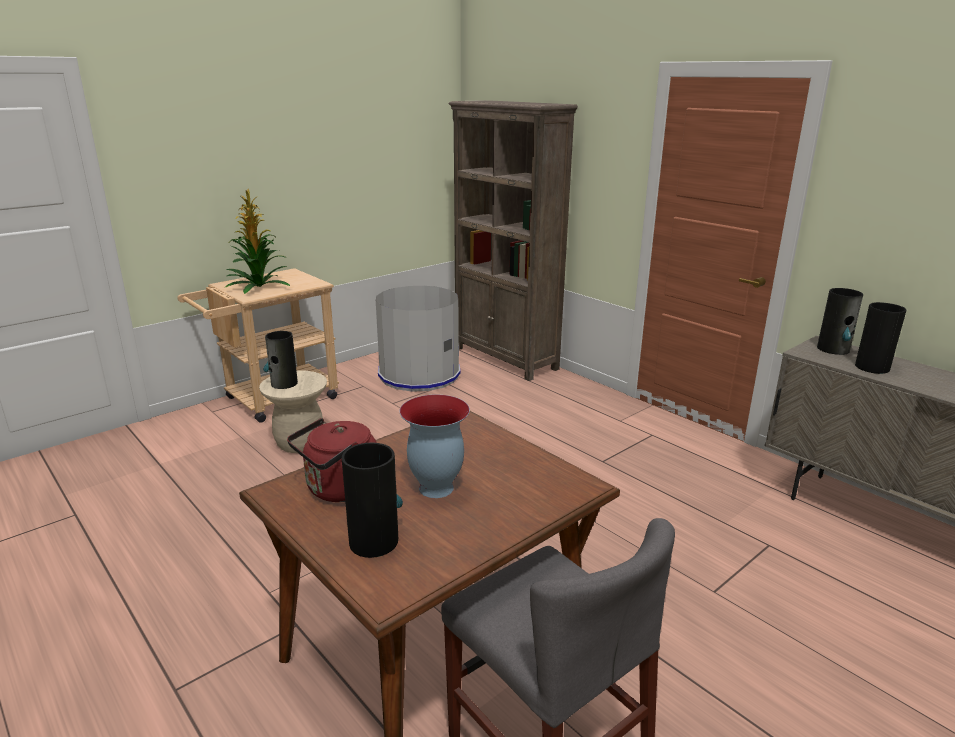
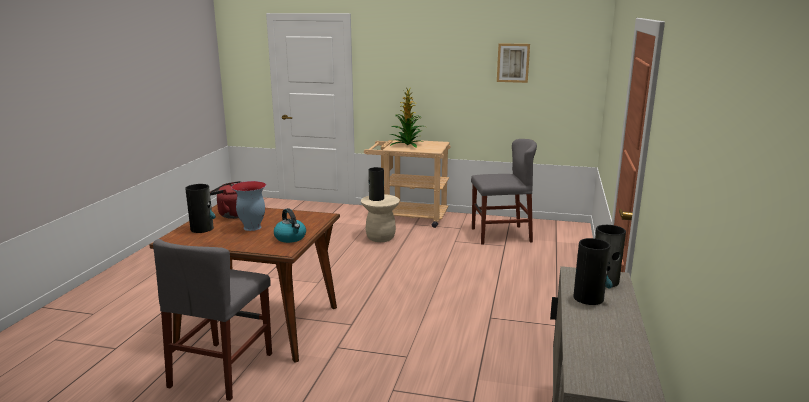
camera: 55 degrees right, 5 degrees down
grey trash can [376,286,461,392] -> grey chair [471,139,537,245]
brown bookcase [449,100,578,381] -> none
none -> kettle [274,208,306,243]
none -> picture [497,43,530,83]

